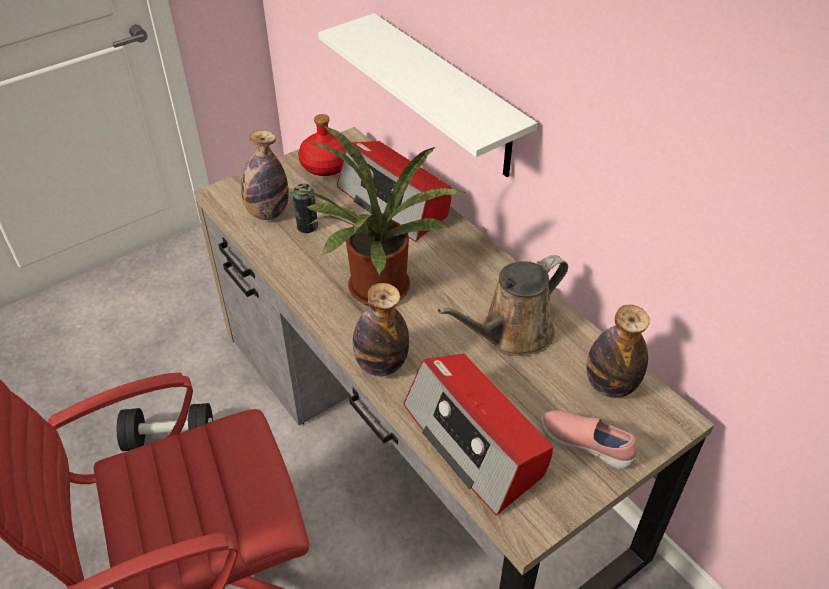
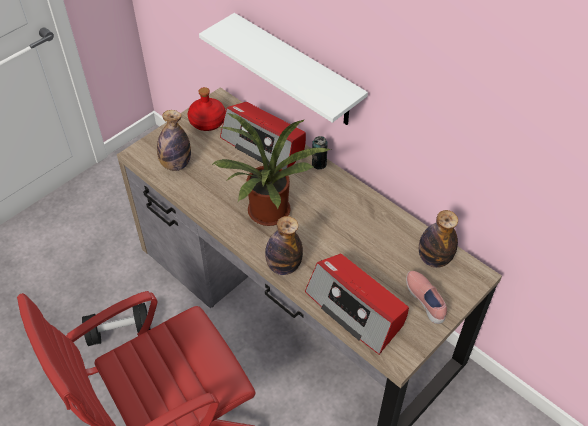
camera: 10 degrees left, 5 degrees up
can [293,184,318,233] -> can moved to [312,136,328,170]
brown watering can [438,255,568,356] -> none
pink shoe [541,410,638,469] -> pink shoe turned 45 degrees clockwise [406,271,447,324]

